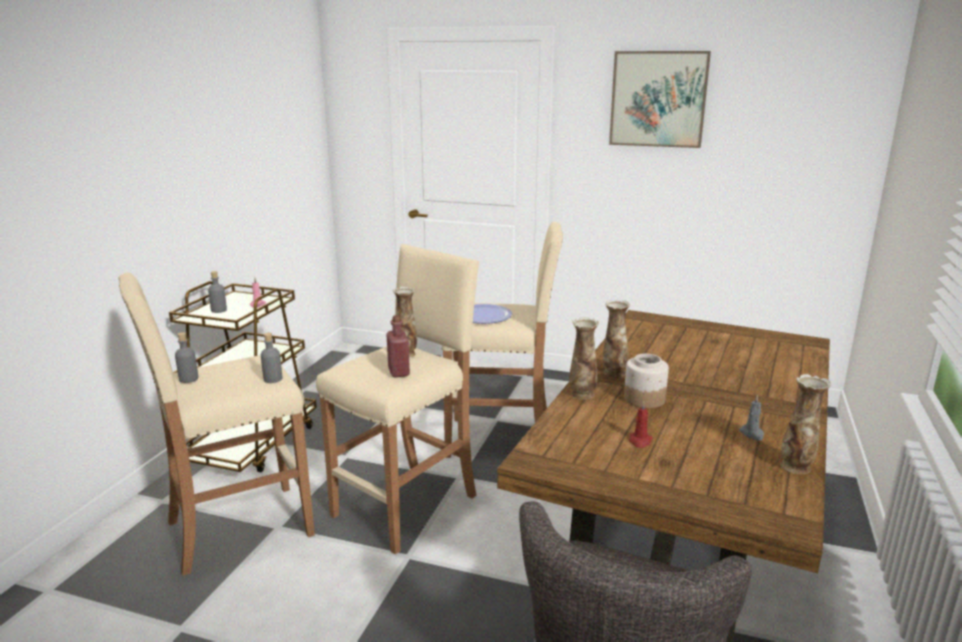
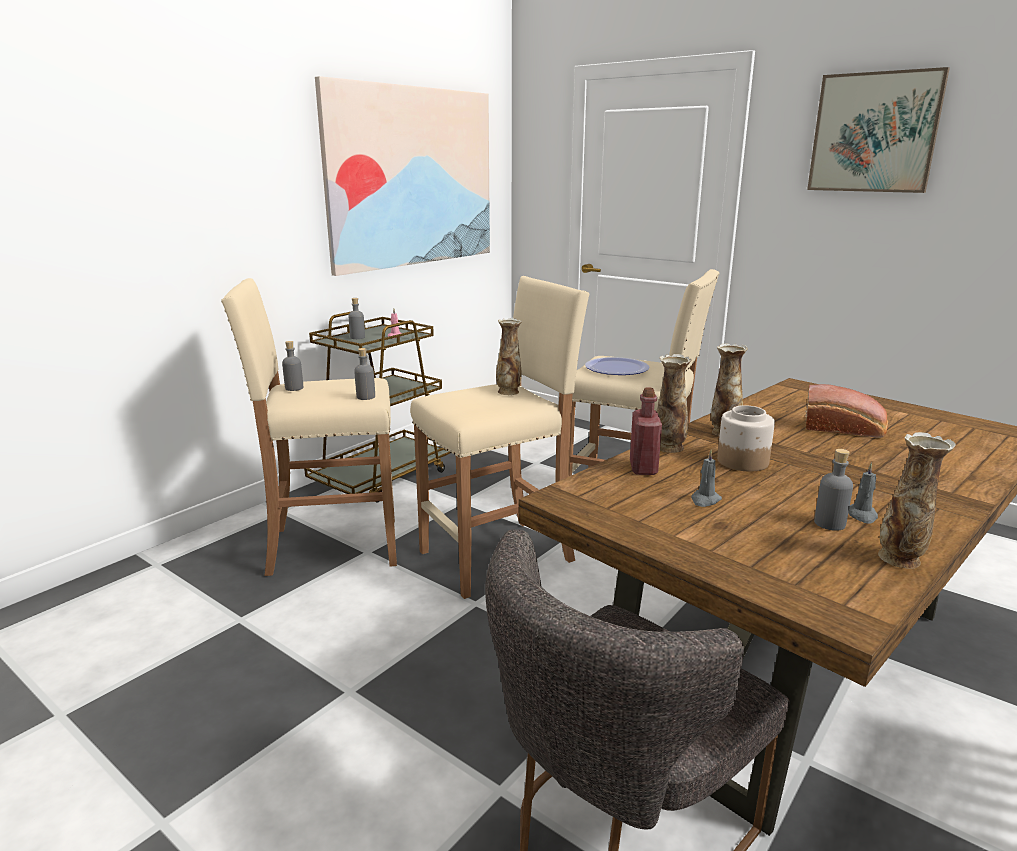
camera: 20 degrees right, 0 degrees up
red bottle [386,315,410,378] -> red bottle moved to [630,388,662,475]
red candle [629,401,652,448] -> grey candle [691,450,722,507]
none -> picture [315,76,490,276]
none -> bread [805,384,888,438]
none -> grey bottle [814,449,853,531]

